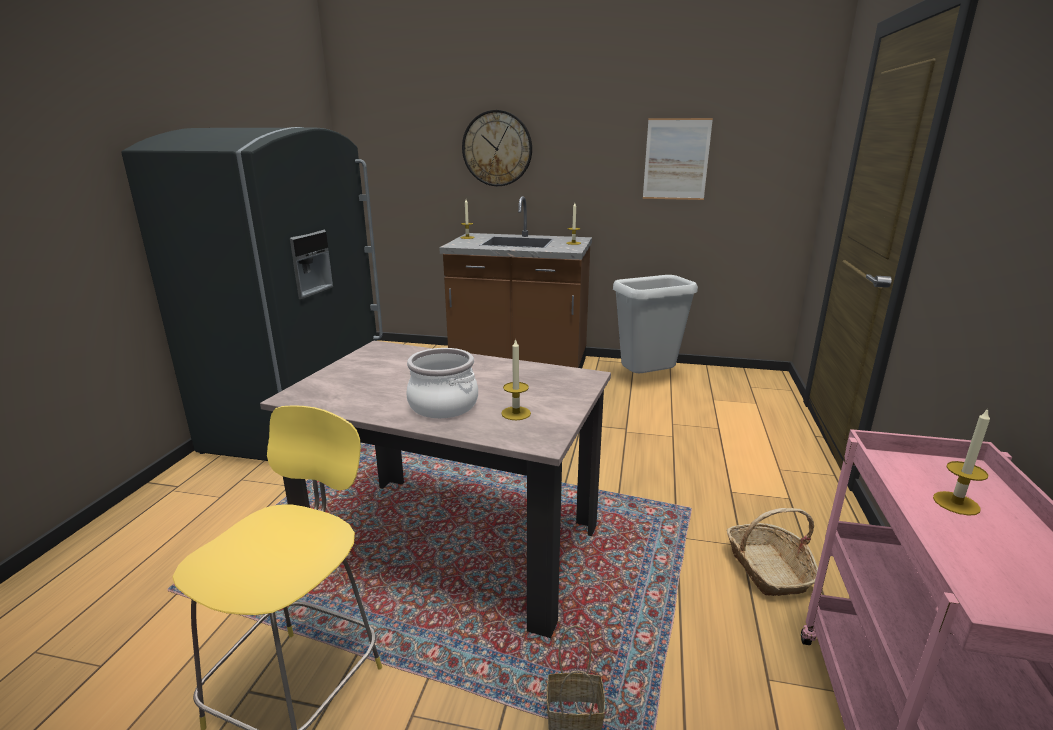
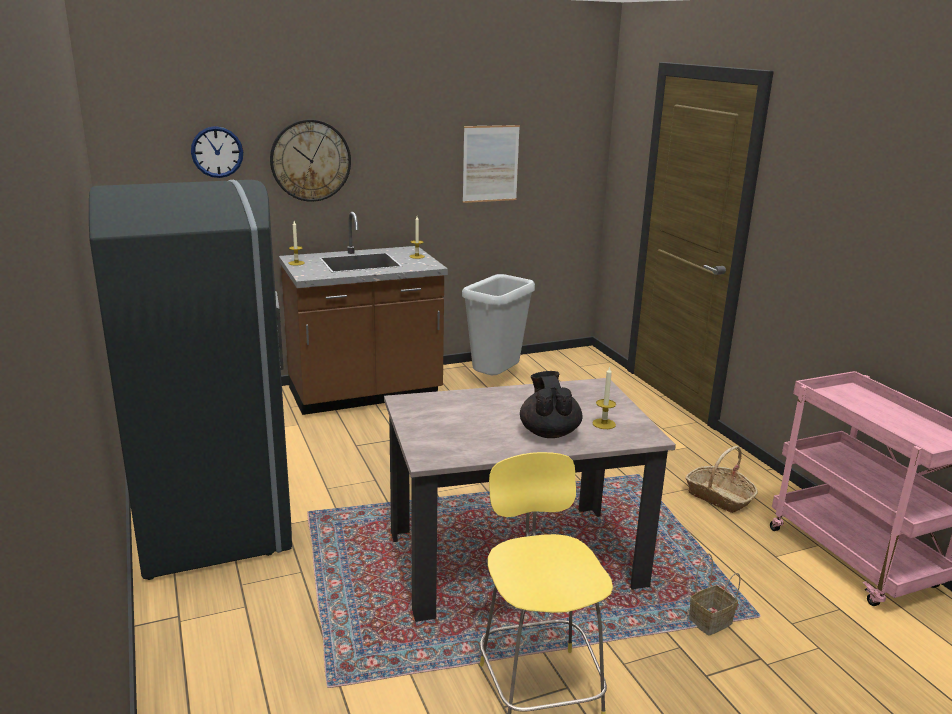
camera: 35 degrees left, 0 degrees up
cooking pot [406,348,478,418] -> black teapot [520,371,583,438]
candle [933,408,990,516] -> none
none -> wall clock [191,126,243,178]

